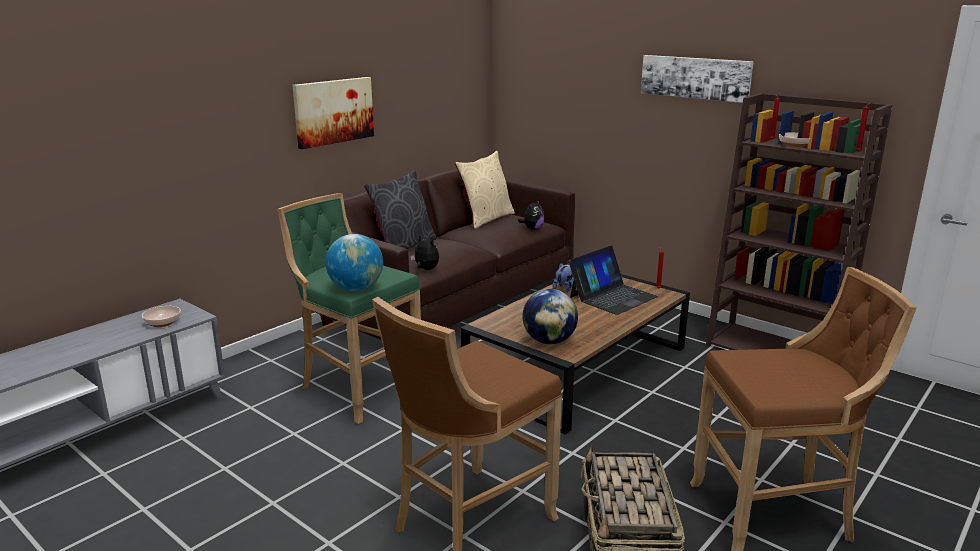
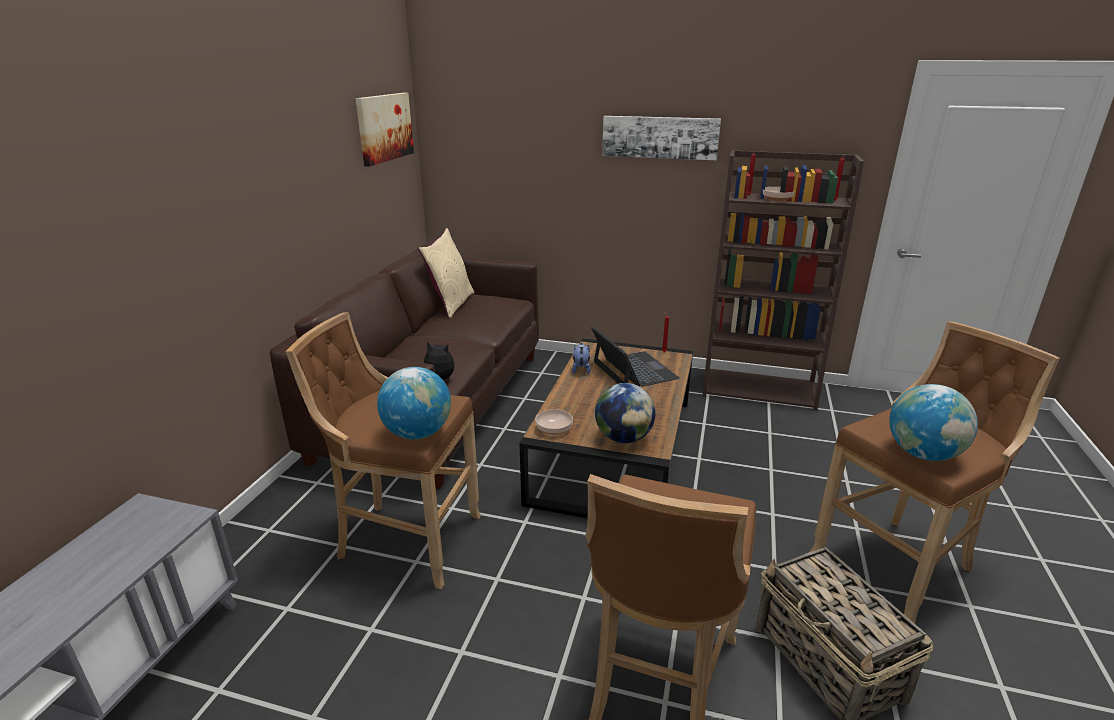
camera: 25 degrees left, 5 degrees up
bowl [142,306,181,327] -> bowl moved to [535,409,573,435]
green stool [277,193,421,424] -> brown stool [286,312,481,589]
picture [292,77,374,149] -> picture moved to [356,93,414,167]
grey pillow [364,169,437,249] -> none
plush toy [518,199,545,230] -> none
laptop [569,245,658,315] -> laptop turned 45 degrees counterclockwise [591,326,679,387]
none -> globe [889,384,978,461]

